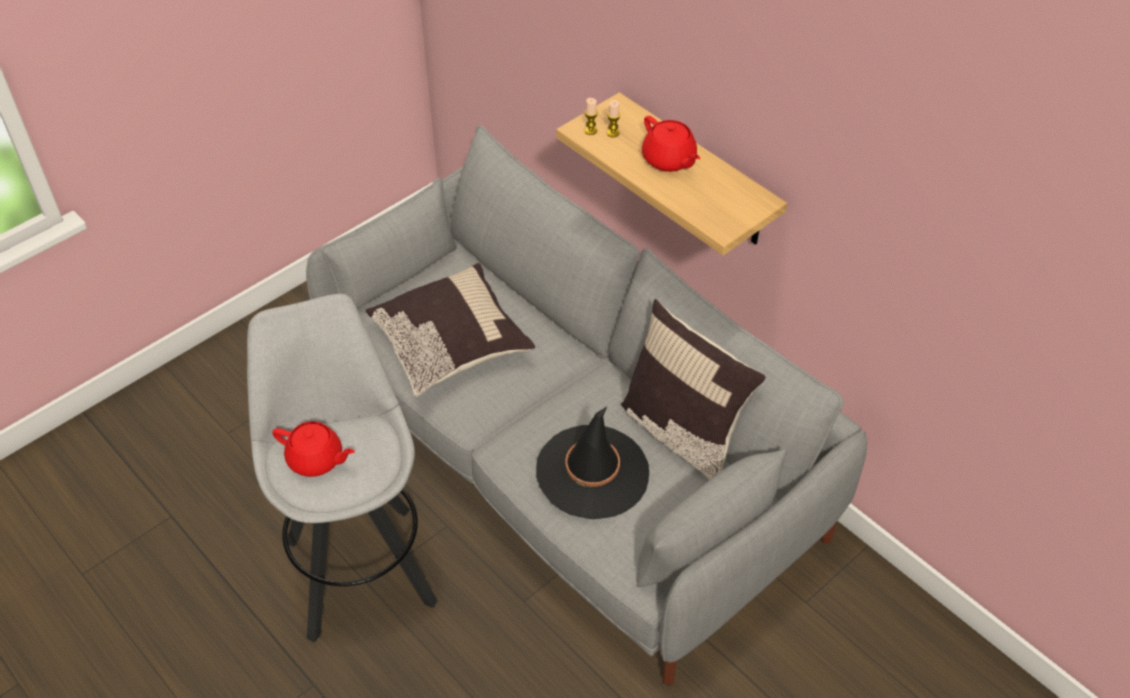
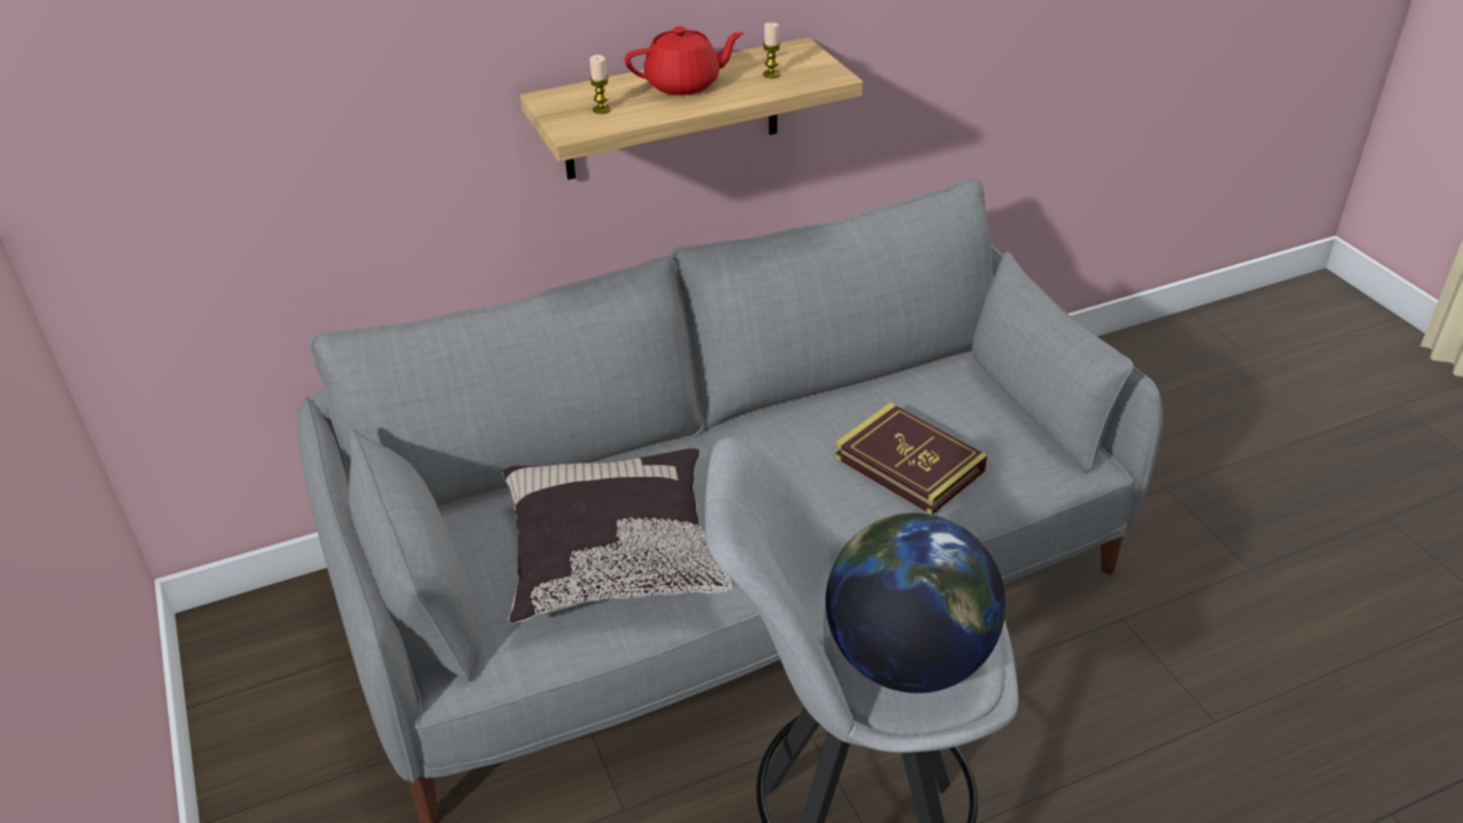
camera: 70 degrees left, 10 degrees down
red teapot [273,421,355,477] -> globe [826,513,1006,693]
black hat [536,406,649,519] -> book [835,403,987,515]
candle [585,98,598,135] -> candle moved to [763,23,781,78]
pillow [621,299,766,480] -> none

